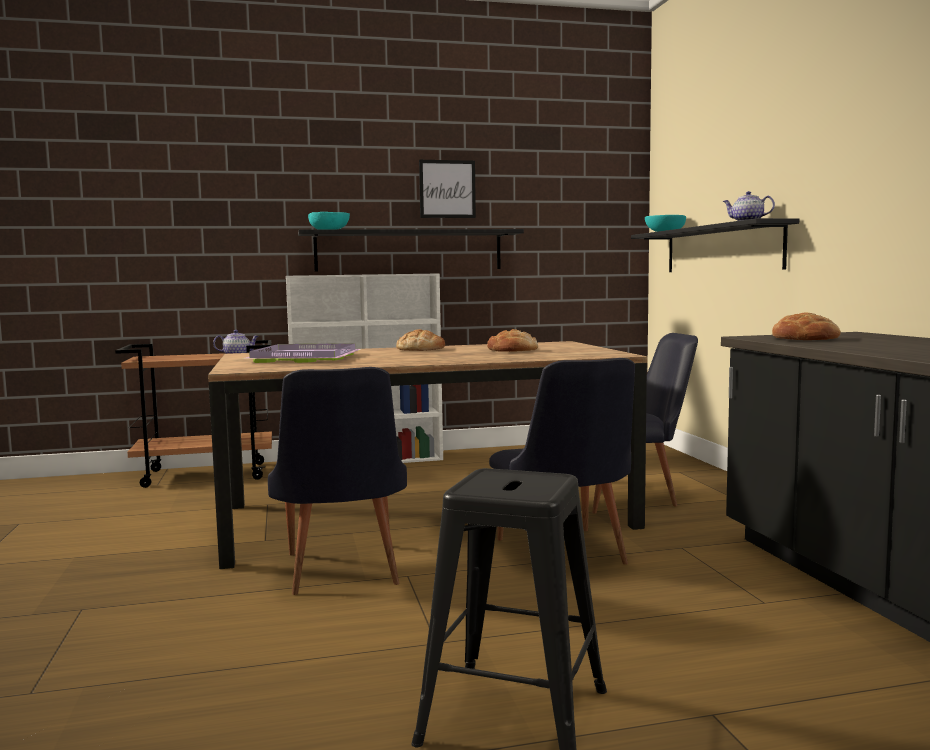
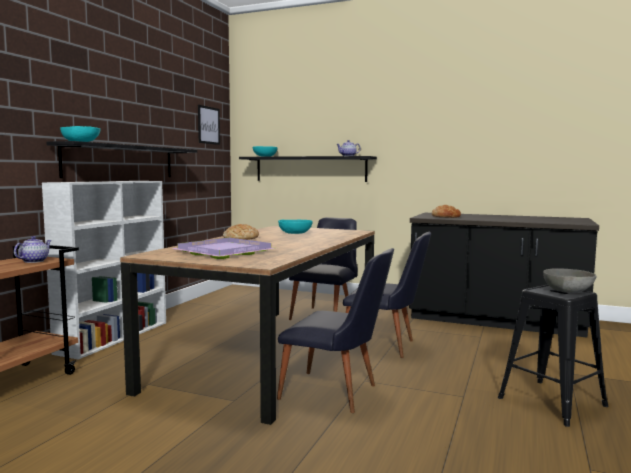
camera: 55 degrees left, 0 degrees up
picture [419,160,476,218] -> picture moved to [198,105,220,145]
bread [487,329,538,352] -> turquoise bowl [278,220,313,234]
none -> grey bowl [543,268,597,293]

